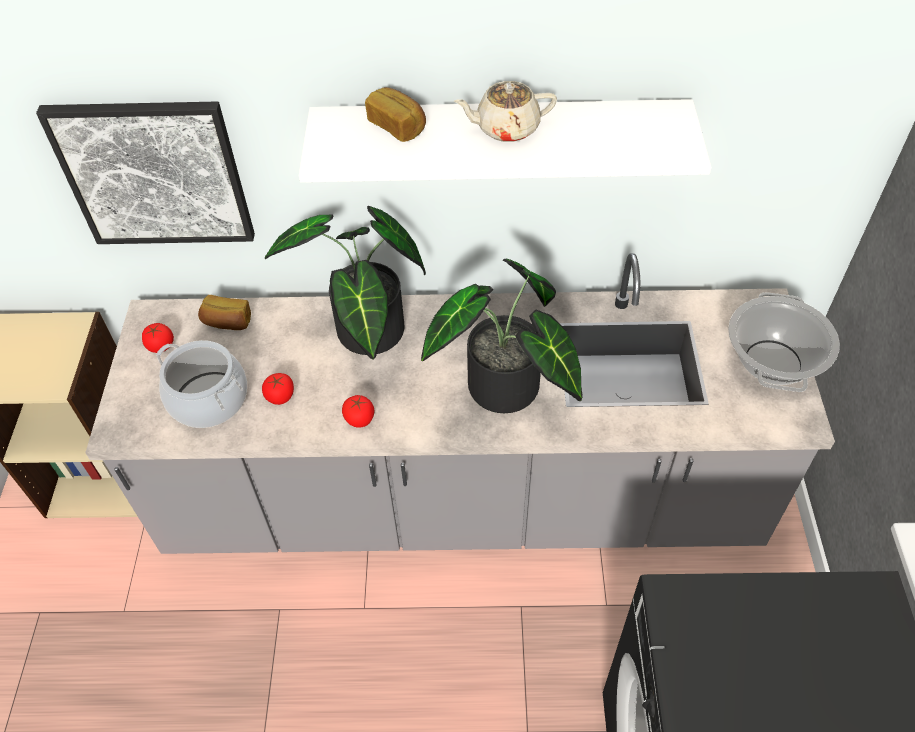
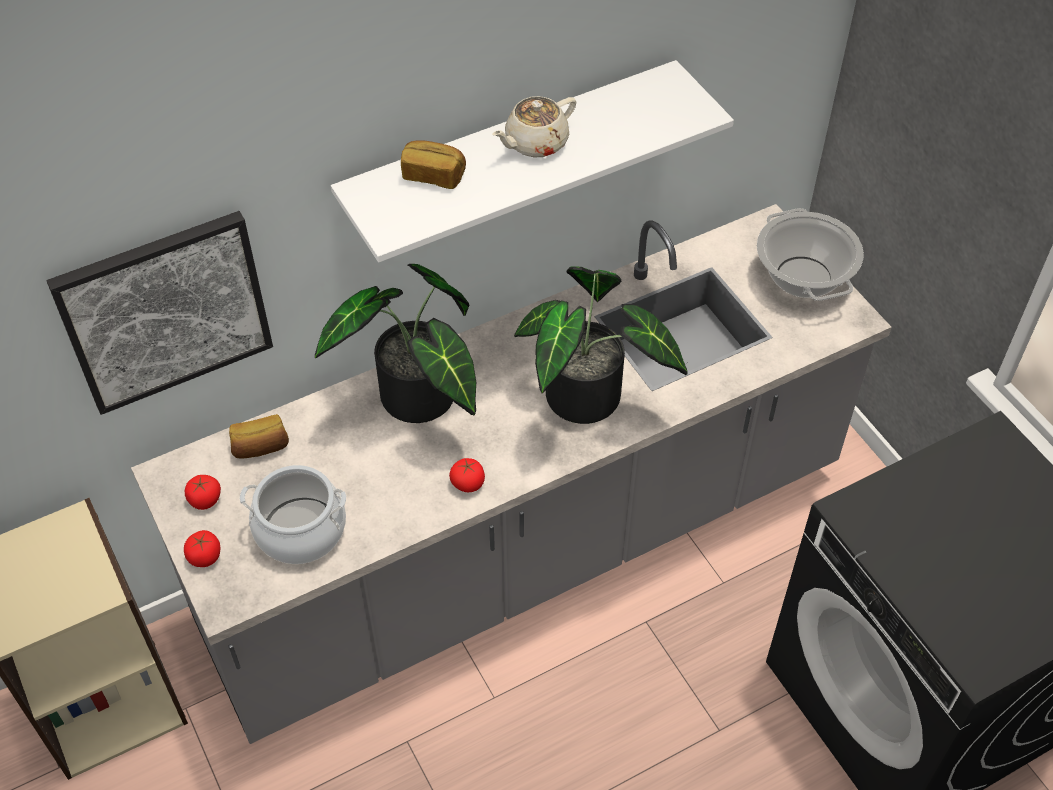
camera: 30 degrees left, 0 degrees up
tomato [262,373,294,405] -> tomato moved to [184,530,221,567]

